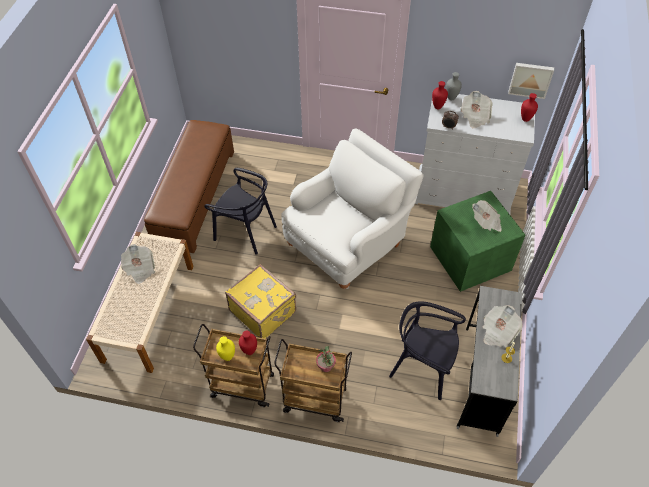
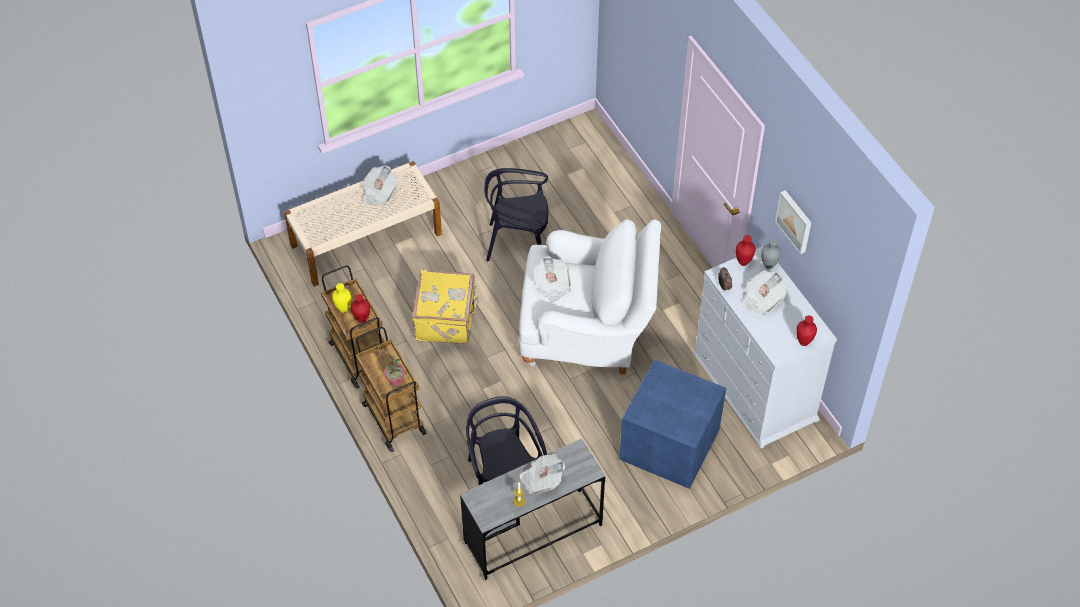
camera: 50 degrees right, 0 degrees up
brown bench [144,120,234,253] -> none
black chair [204,168,277,255] -> black chair turned 105 degrees clockwise [484,168,548,261]
green storage box [430,191,526,292] -> blue storage box [619,359,726,489]
newspaper [472,200,502,232] -> newspaper moved to [534,256,571,303]
picture [508,63,554,99] -> picture moved to [775,190,811,254]

